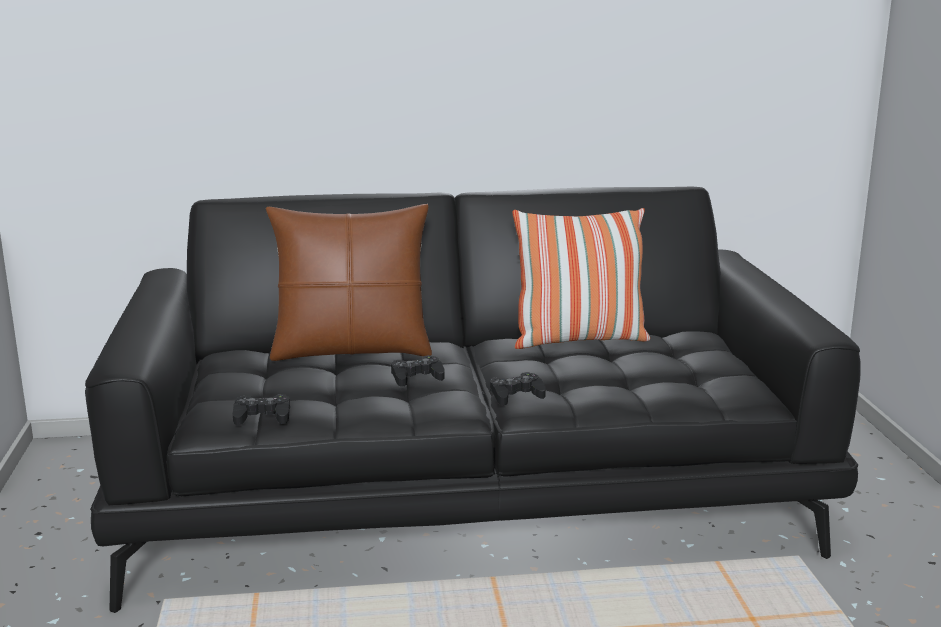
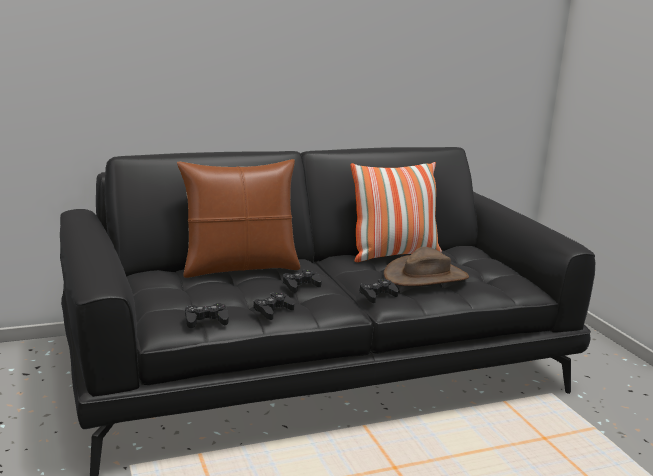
camera: 15 degrees left, 0 degrees up
none -> black game controller [253,292,294,320]
none -> brown hat [384,247,469,286]

